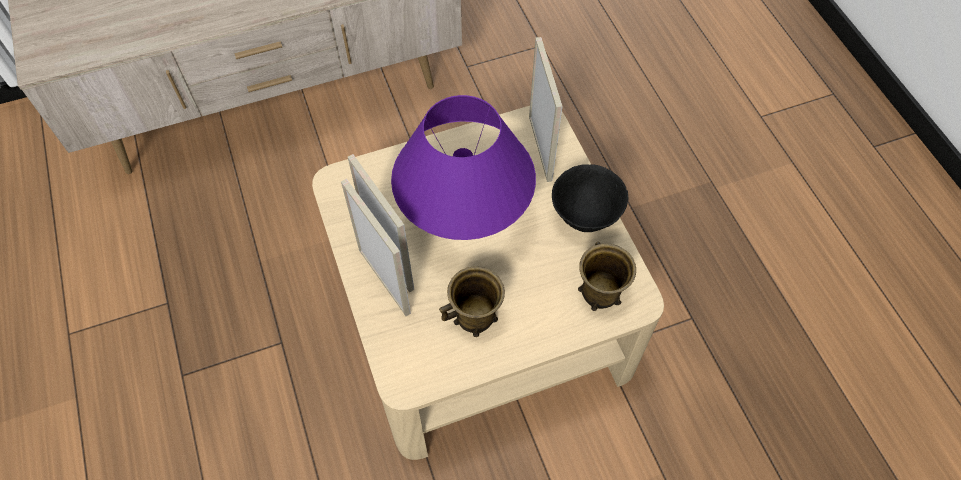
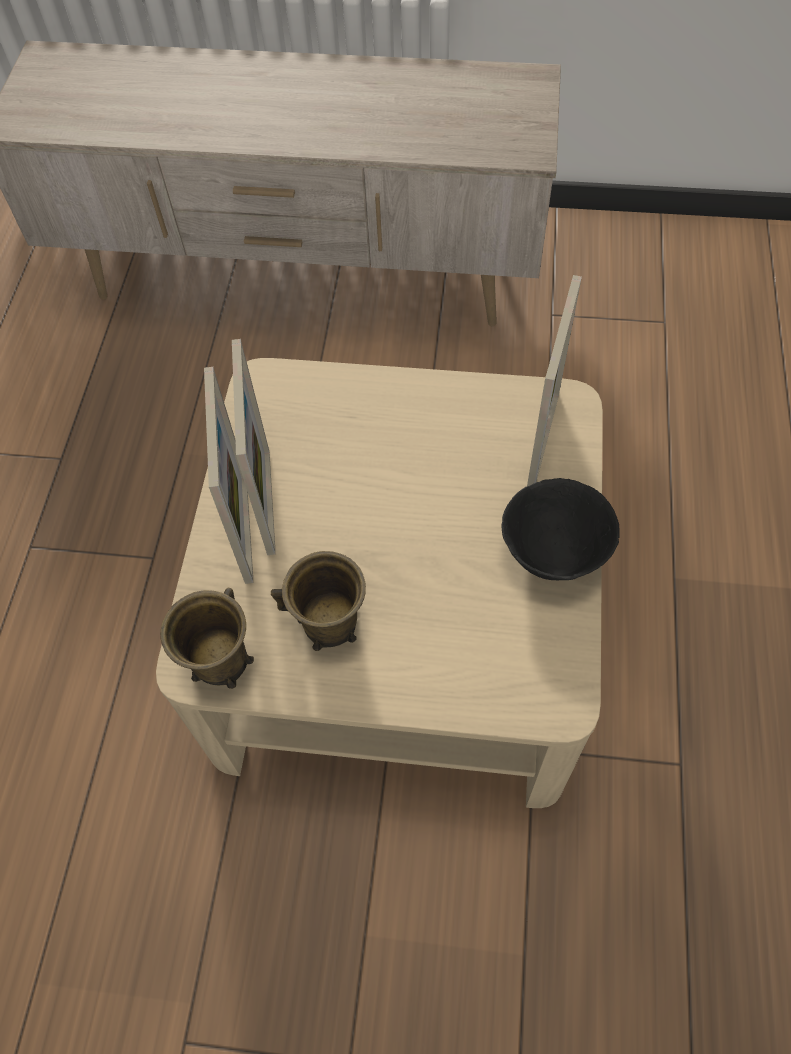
camera: 30 degrees right, 0 degrees up
purple table lamp [391,95,536,240] -> none
brown mug [578,242,636,311] -> brown mug moved to [160,588,254,689]

